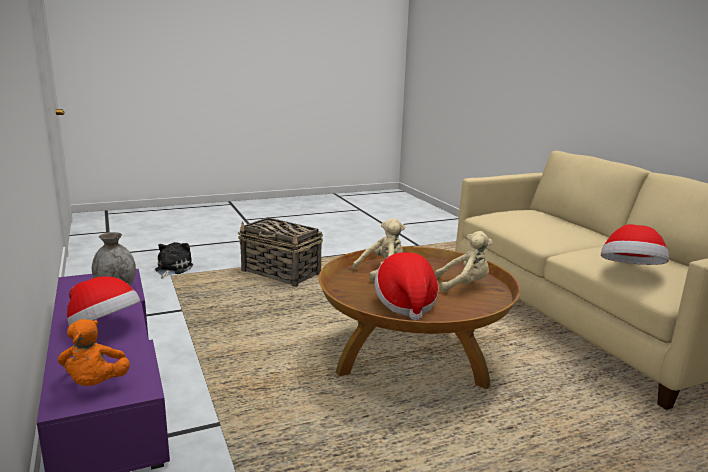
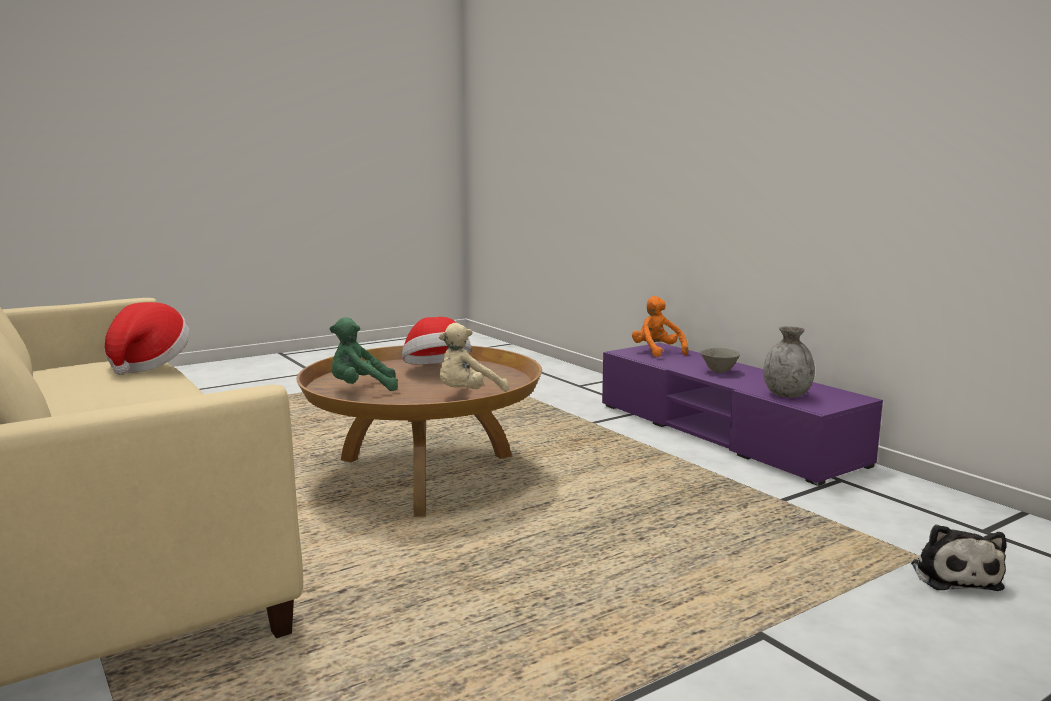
camera: 170 degrees right, 5 degrees down
hat [67,276,140,326] -> grey bowl [701,348,740,373]
basket [238,218,323,287] -> none
beige plush toy [435,231,492,293] -> green plush toy [329,317,398,391]

